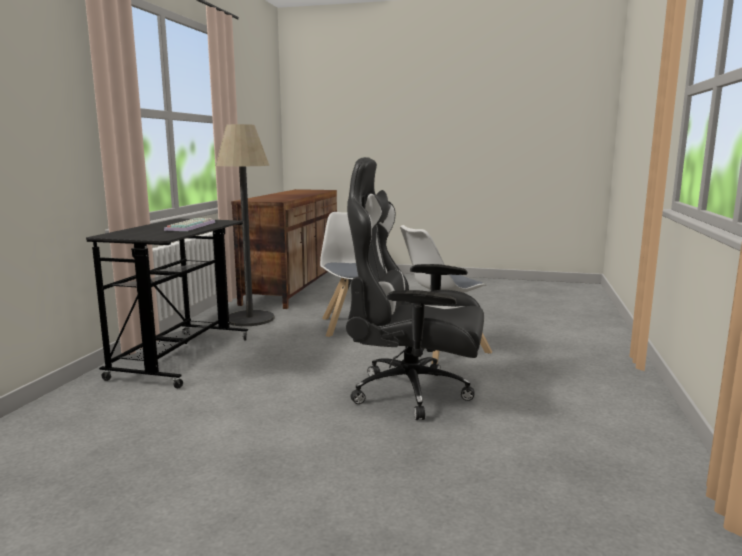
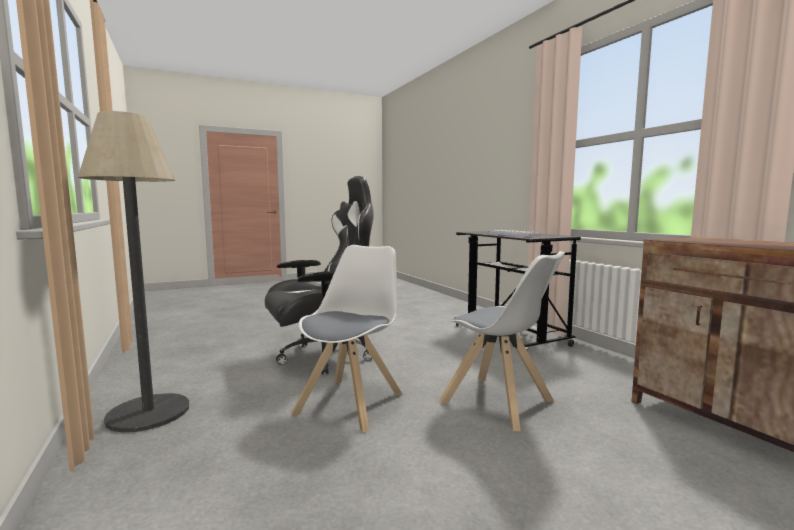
camera: 140 degrees right, 5 degrees down
floor lamp [215,124,275,326] -> floor lamp moved to [78,111,189,432]

